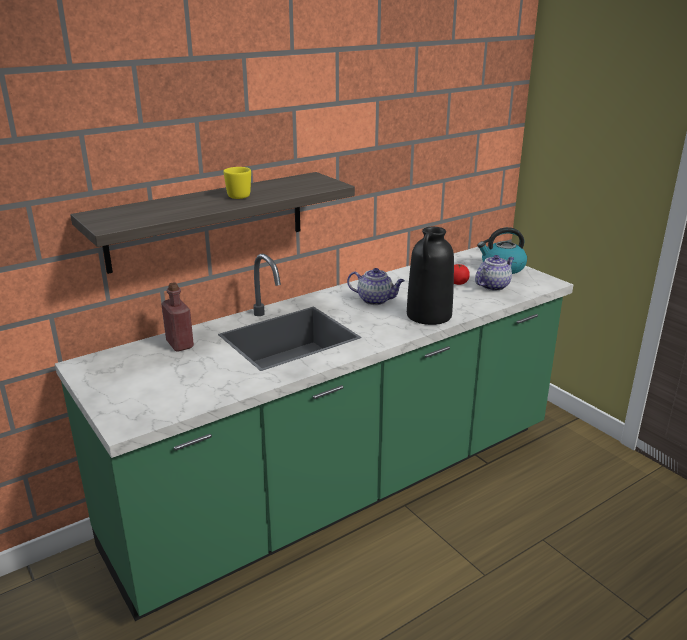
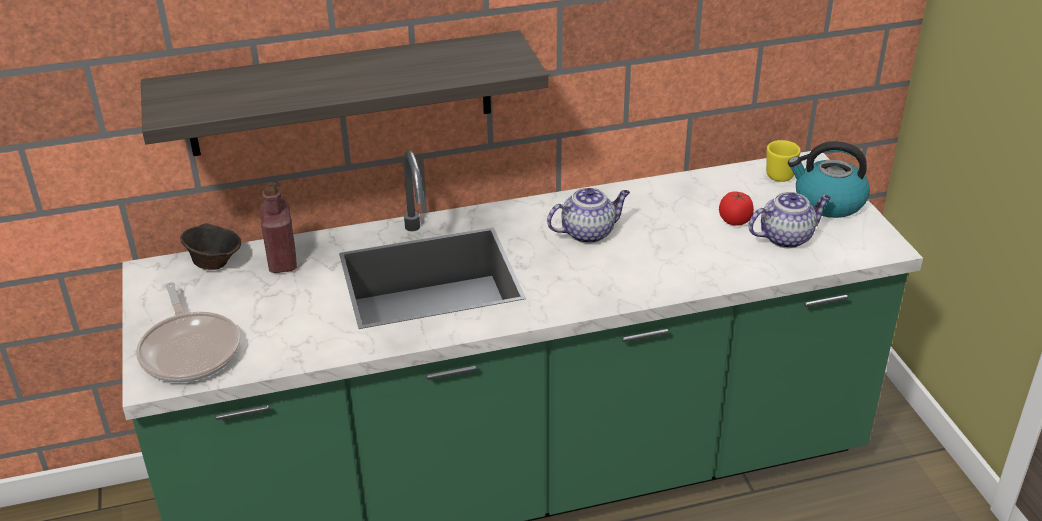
camera: 20 degrees right, 10 degrees up
yellow mug [223,167,251,199] -> yellow mug moved to [766,140,801,182]
teapot [347,268,405,305] -> teapot turned 60 degrees counterclockwise [547,188,630,243]
black vase [407,227,454,325] -> none
none -> frying pan [136,282,240,383]
none -> brown bowl [180,223,241,270]

